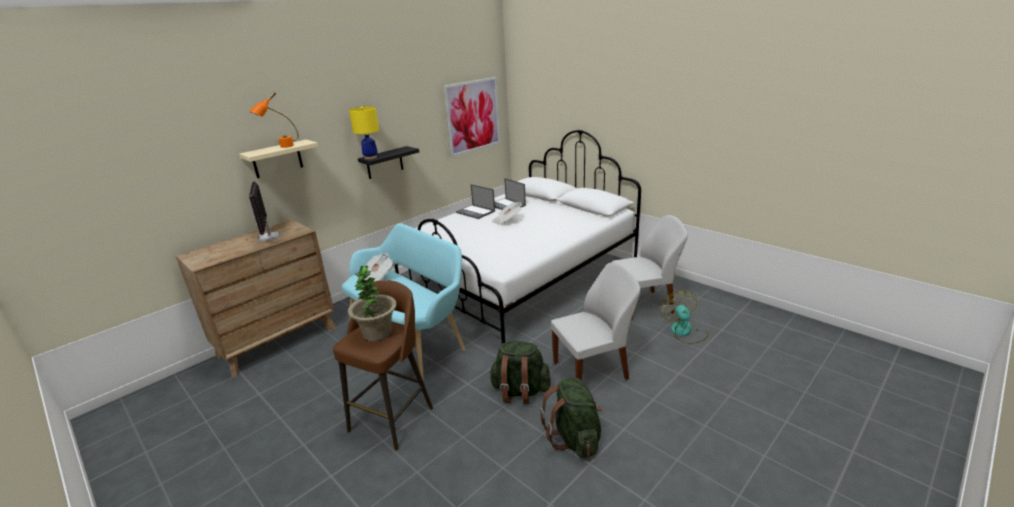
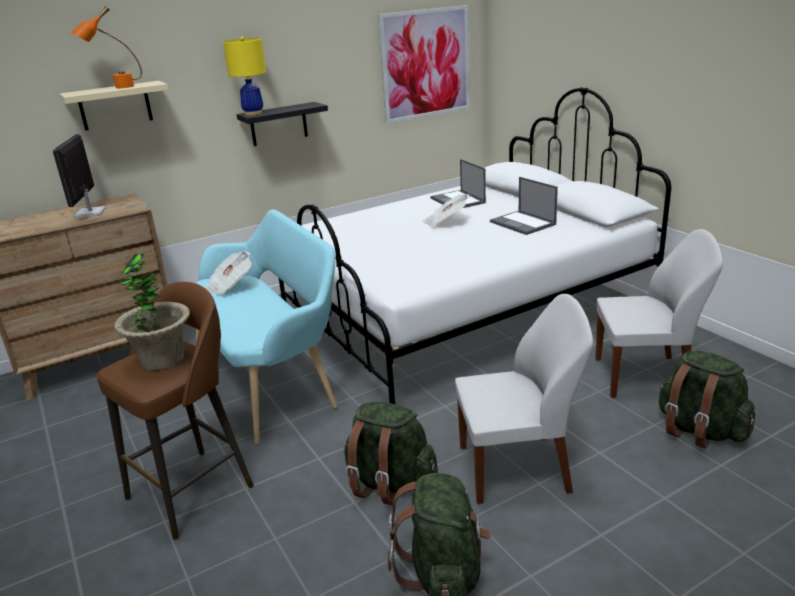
camera: 15 degrees right, 0 degrees up
laptop [456,184,495,219] -> laptop moved to [490,177,558,235]
fan [660,291,709,344] -> green backpack [659,351,755,448]

